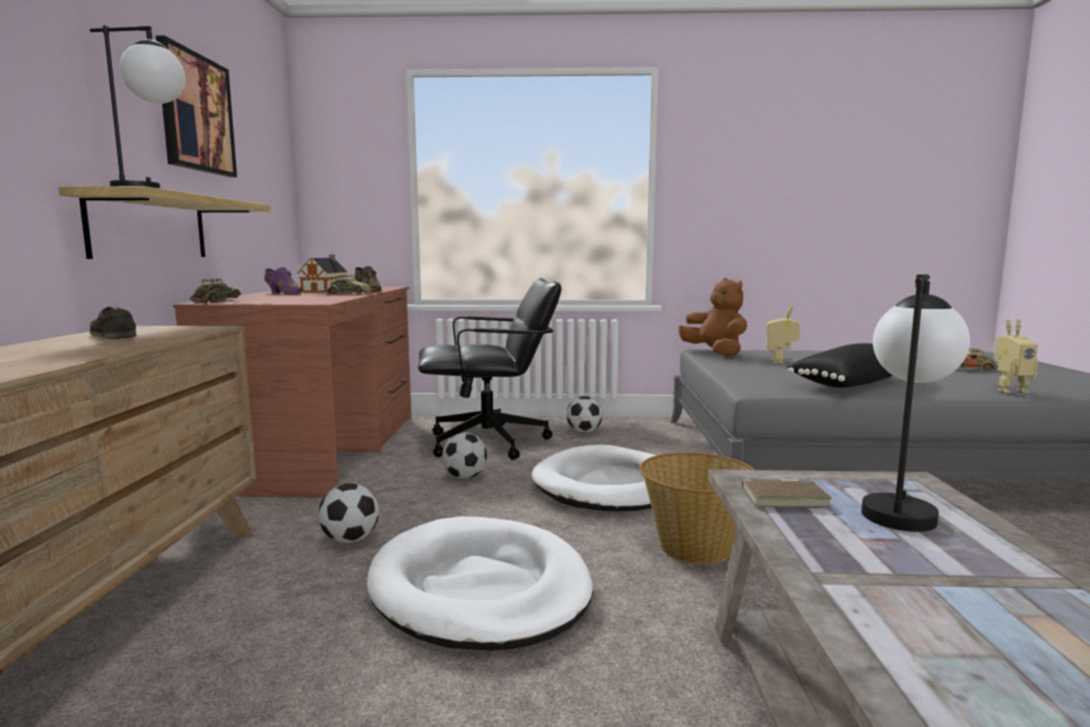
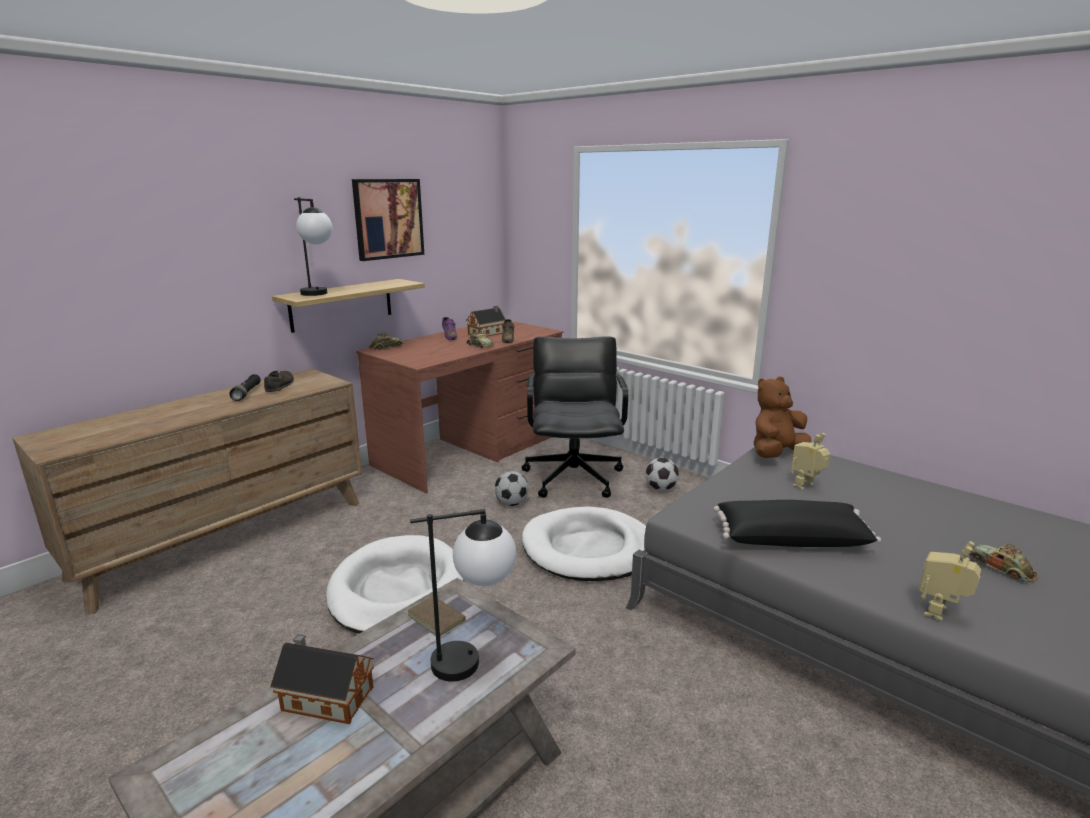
camera: 40 degrees right, 10 degrees up
football [318,483,379,543] -> none
black office chair [418,278,561,460] -> black office chair turned 120 degrees counterclockwise [522,336,628,498]
basket [639,452,755,565] -> none
brown plush toy [679,278,747,357] -> brown plush toy turned 135 degrees counterclockwise [754,376,811,458]
toy robot [994,320,1038,393] -> toy robot turned 90 degrees clockwise [919,541,981,621]
none -> black flashlight [229,374,261,401]
none -> toy house [270,634,374,724]

